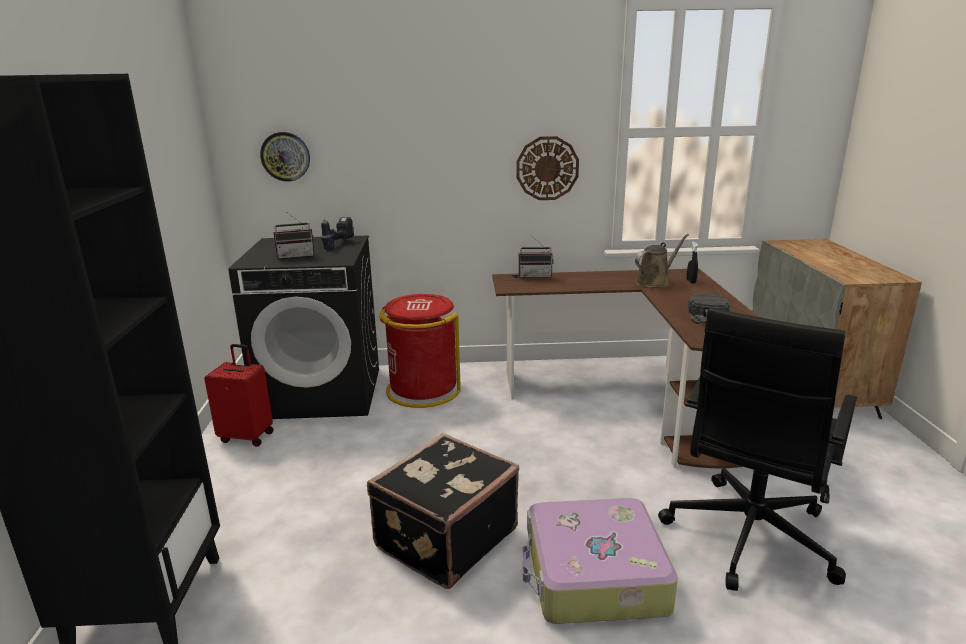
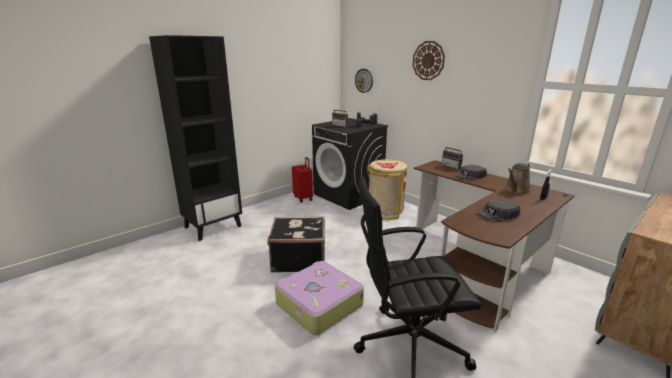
camera: 50 degrees right, 0 degrees up
red trash can [379,294,461,408] -> beige trash can [367,159,407,220]
wall clock [517,136,579,200] -> wall clock moved to [413,41,445,80]
brown watering can [635,234,689,288] -> brown watering can turned 120 degrees clockwise [504,163,531,194]
none -> black cap [455,164,487,181]

